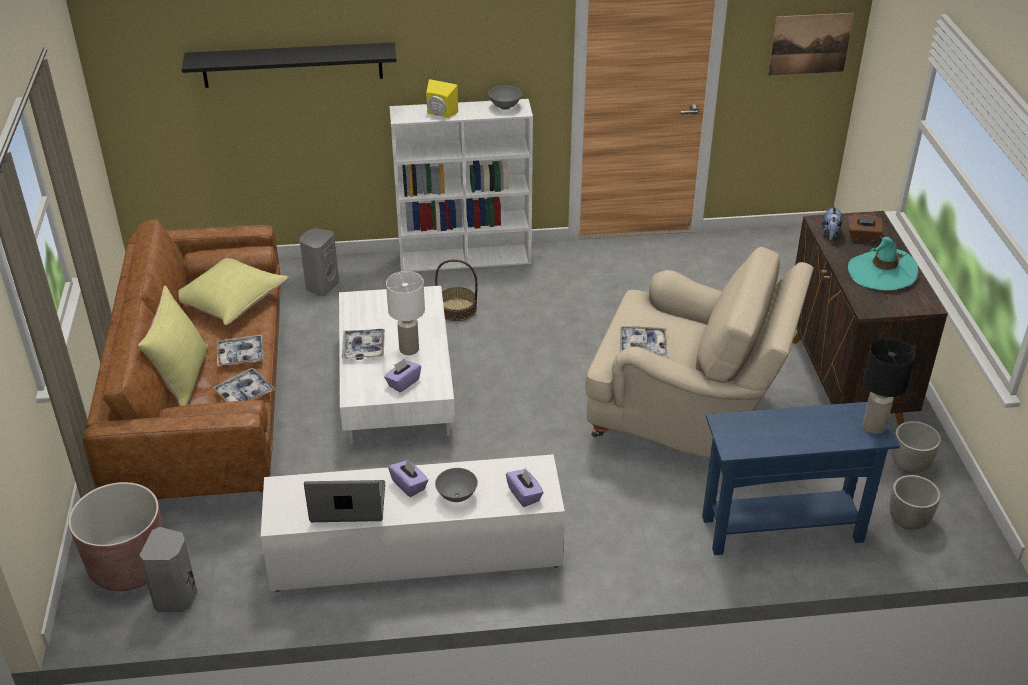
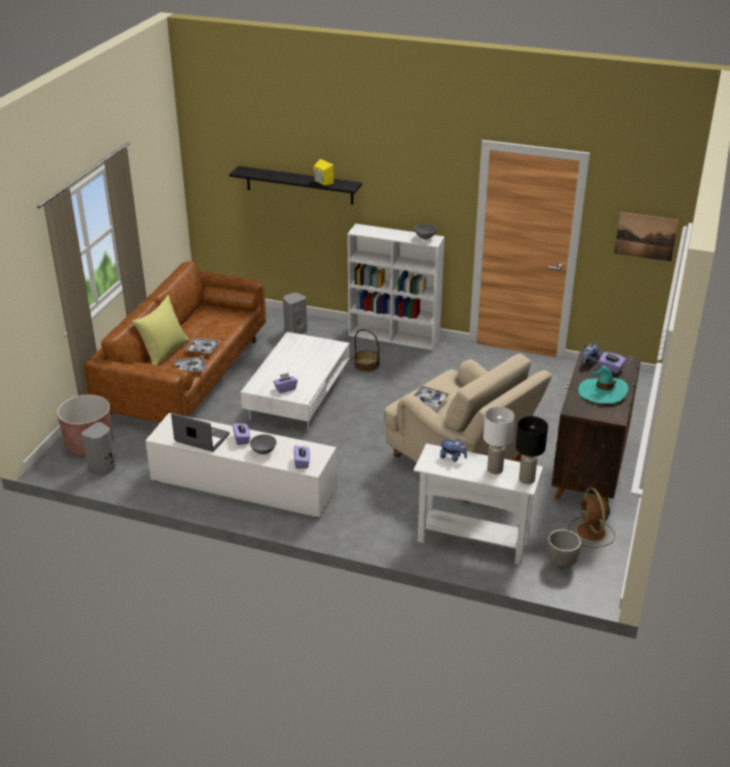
camera: 25 degrees right, 5 degrees down
yellow pillow [178,258,289,325] -> none
tray [342,329,385,360] -> none
white table lamp [386,271,425,355] -> white table lamp moved to [483,407,515,474]
yellow speaker [426,79,458,118] -> yellow speaker moved to [314,159,334,186]
blue console table [702,402,900,555] -> white console table [414,444,543,565]
brown tissue box [848,215,883,241] -> purple tissue box [599,352,626,373]
planter [892,421,941,473] -> brown fan [569,488,615,548]
none -> plush toy [440,439,467,461]

